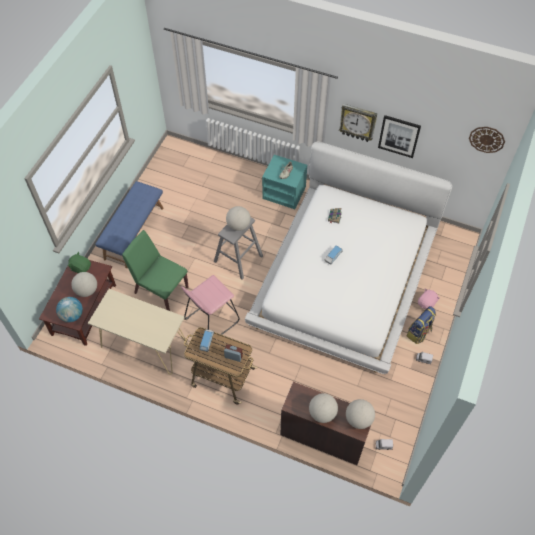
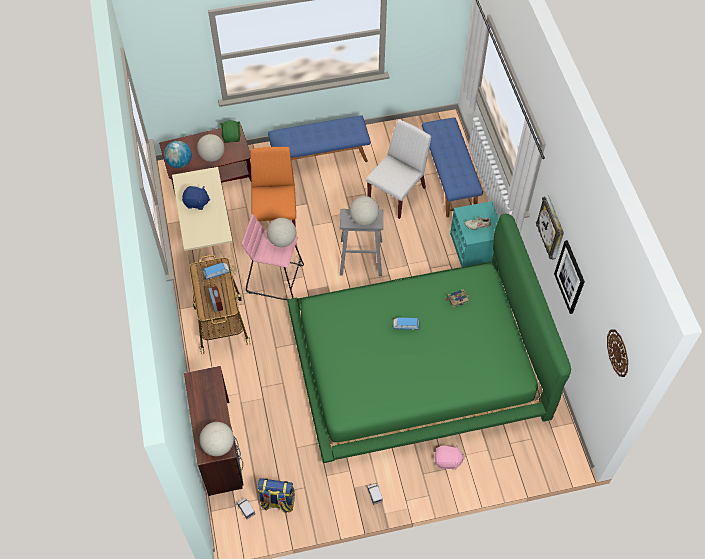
camera: 55 degrees right, 0 degrees up
green chair [122,230,189,311] -> orange chair [250,147,296,227]
white bed [245,141,452,374] -> green bed [287,213,571,463]
globe [309,393,338,423] -> globe moved to [267,218,296,247]
backpack [407,306,436,344] -> backpack moved to [258,478,295,513]
none -> blue plush toy [182,186,210,210]
none -> white chair [366,119,431,219]
none -> blue bench [422,117,483,218]

